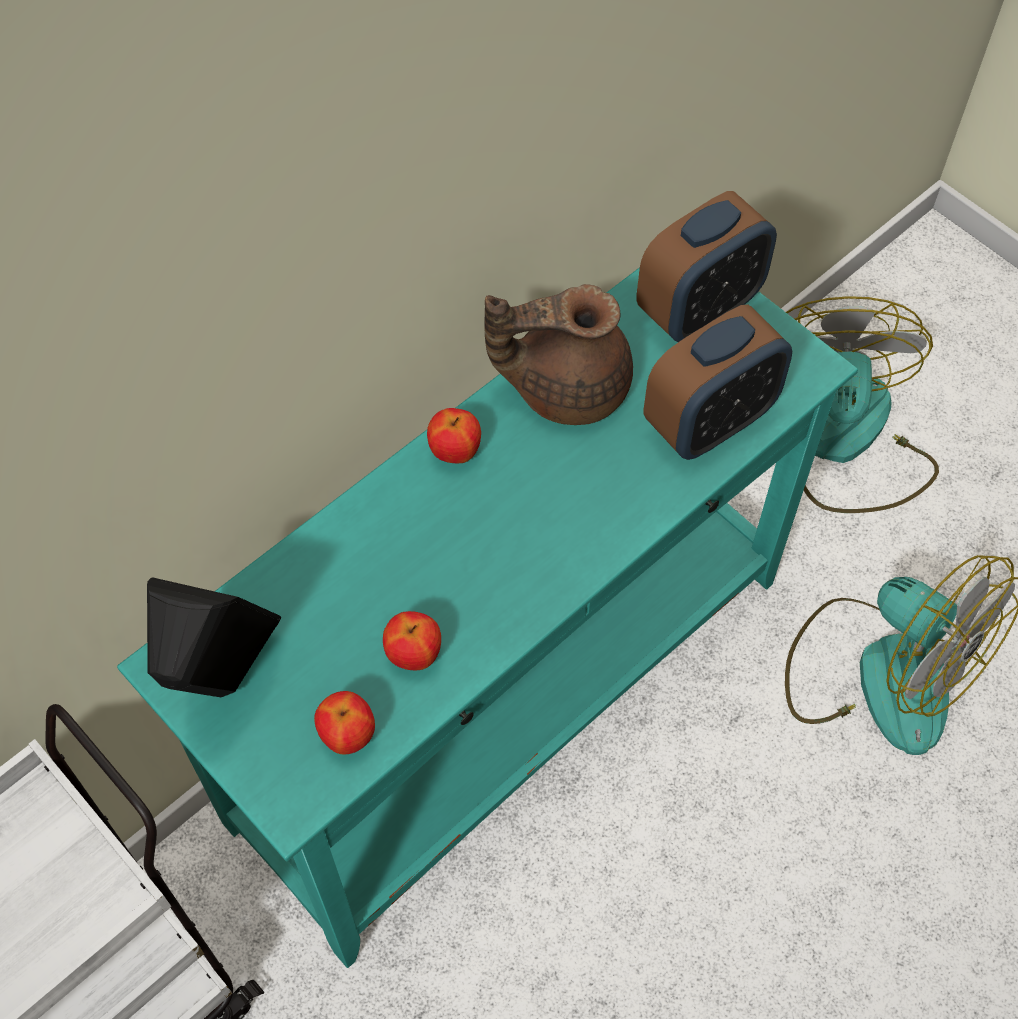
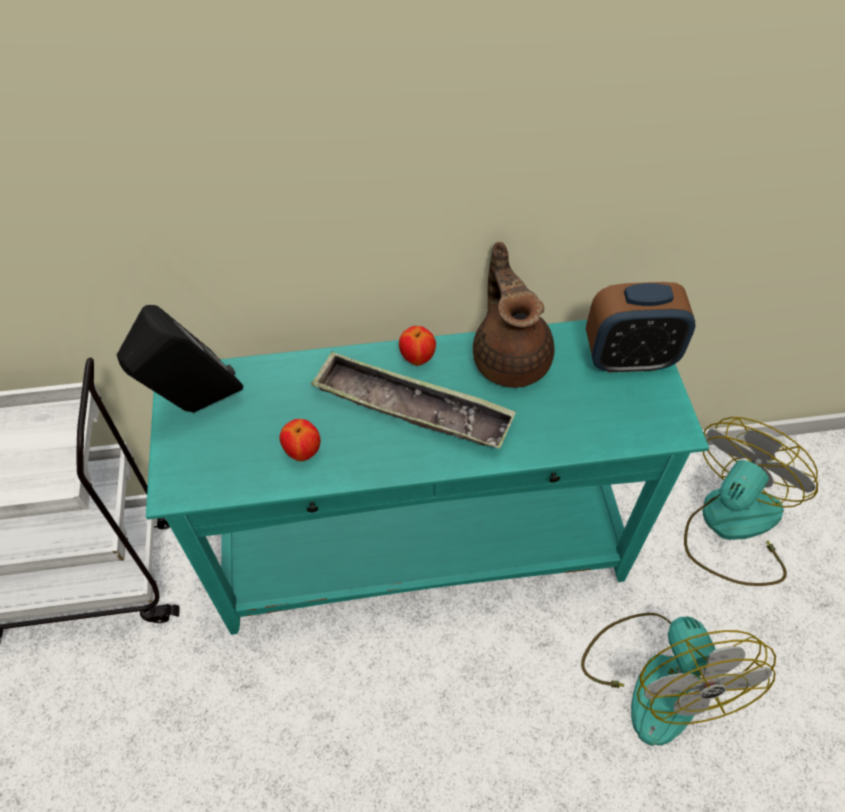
camera: 35 degrees right, 5 degrees down
apple [314,691,375,754] -> none
brown teapot [485,284,633,425] -> brown teapot turned 45 degrees clockwise [473,242,555,388]
alarm clock [644,304,792,460] -> none
none -> tray [311,351,516,449]

